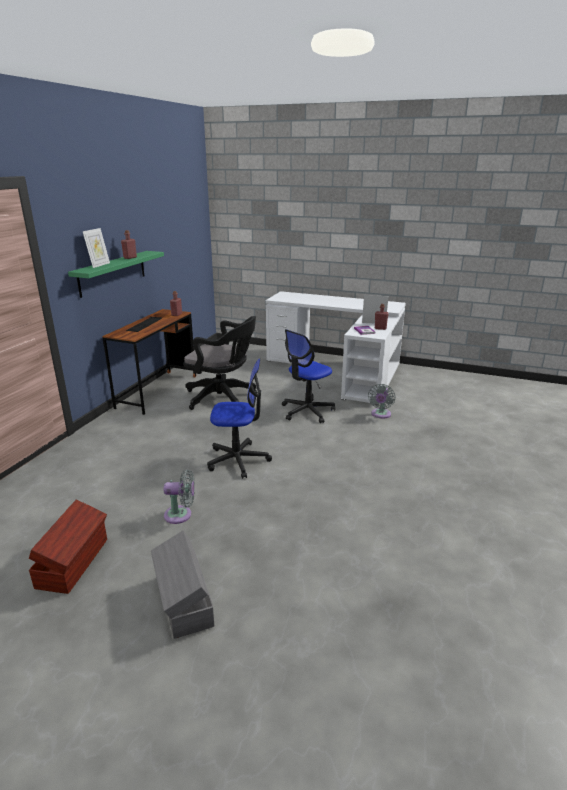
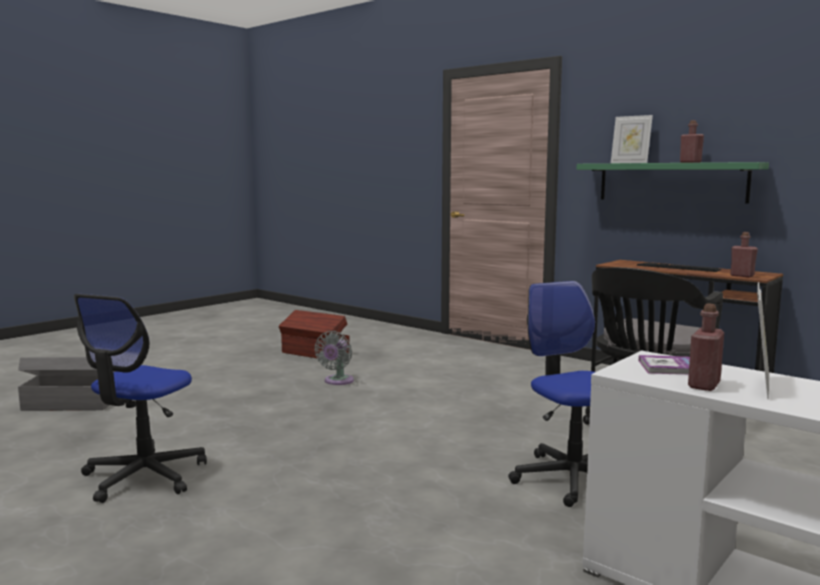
camera: 110 degrees right, 15 degrees down
grey storage box [151,530,214,639] -> grey storage box moved to [18,357,116,411]
office chair [207,358,272,479] -> office chair moved to [74,294,207,503]
grey fan [368,384,395,418] -> none

